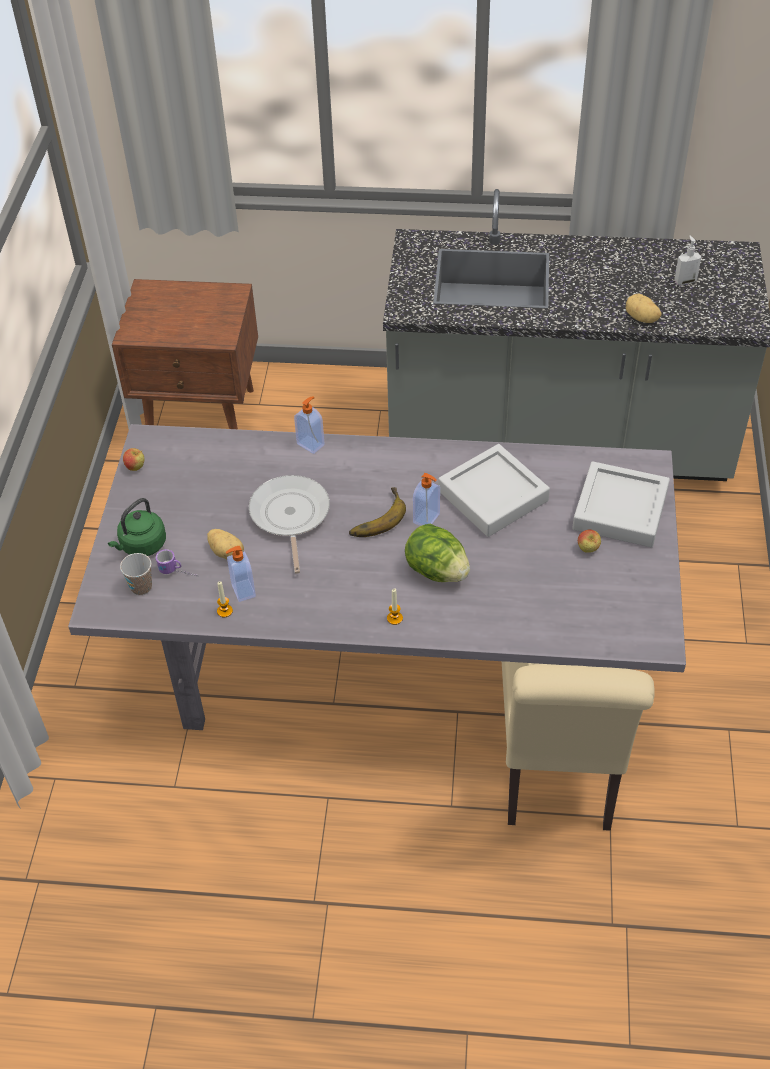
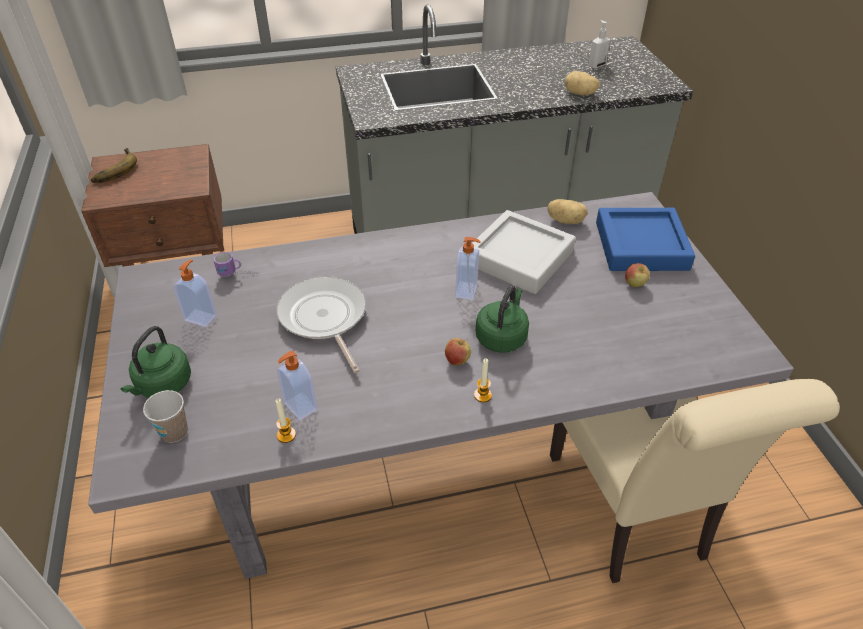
camera: 20 degrees left, 5 degrees down
apple [123,448,145,471] -> apple moved to [445,338,471,365]
mug [156,549,197,576] -> mug moved to [213,252,260,277]
potato [207,529,244,559] -> potato moved to [548,199,588,224]
soap dispenser [294,396,325,454] -> soap dispenser moved to [173,260,217,327]
banana [349,487,406,537] -> banana moved to [91,148,137,183]
lettuce [405,524,470,582] -> green kettle [476,285,529,353]
grey tray [572,461,670,547] -> blue tray [596,208,695,271]

